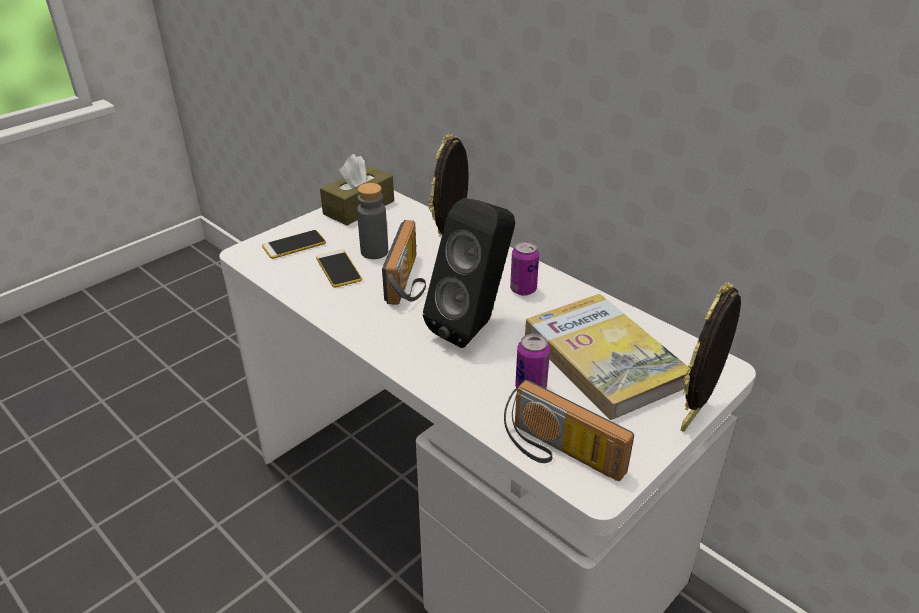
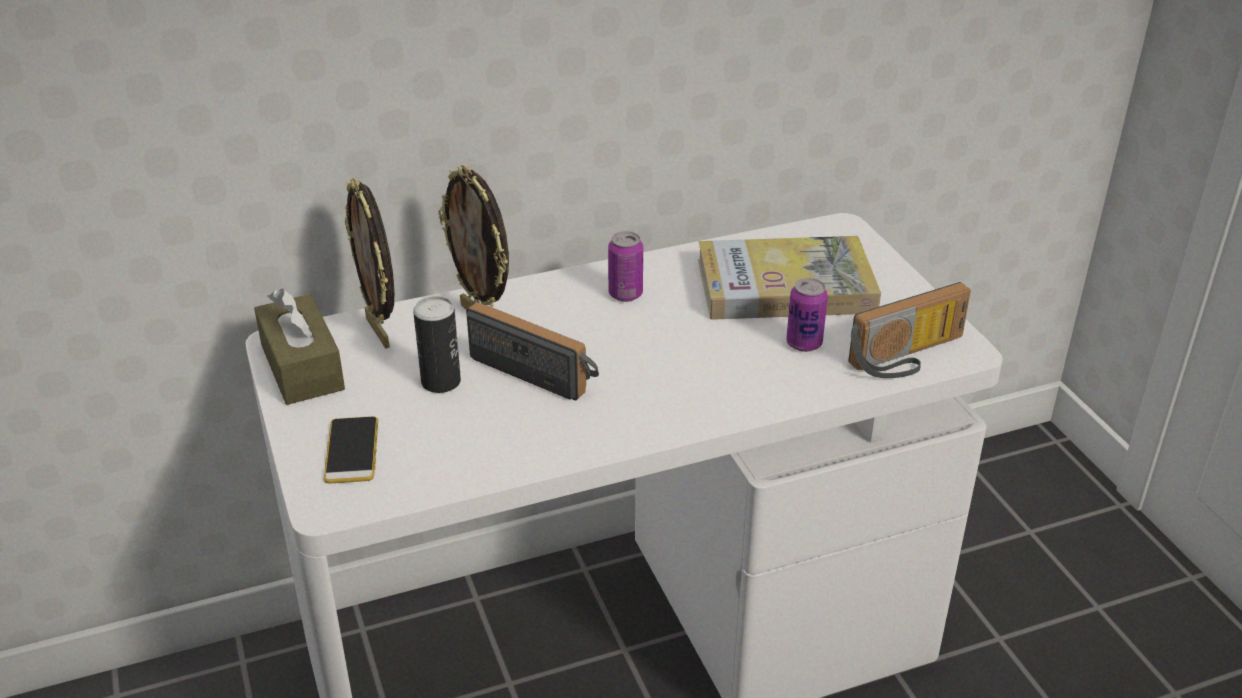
camera: 65 degrees left, 0 degrees up
phone [316,250,362,287] -> none
grey bottle [357,183,388,259] -> can [413,296,461,393]
black speaker [423,198,515,348] -> none
picture frame [681,282,741,432] -> picture frame moved to [345,178,395,348]

